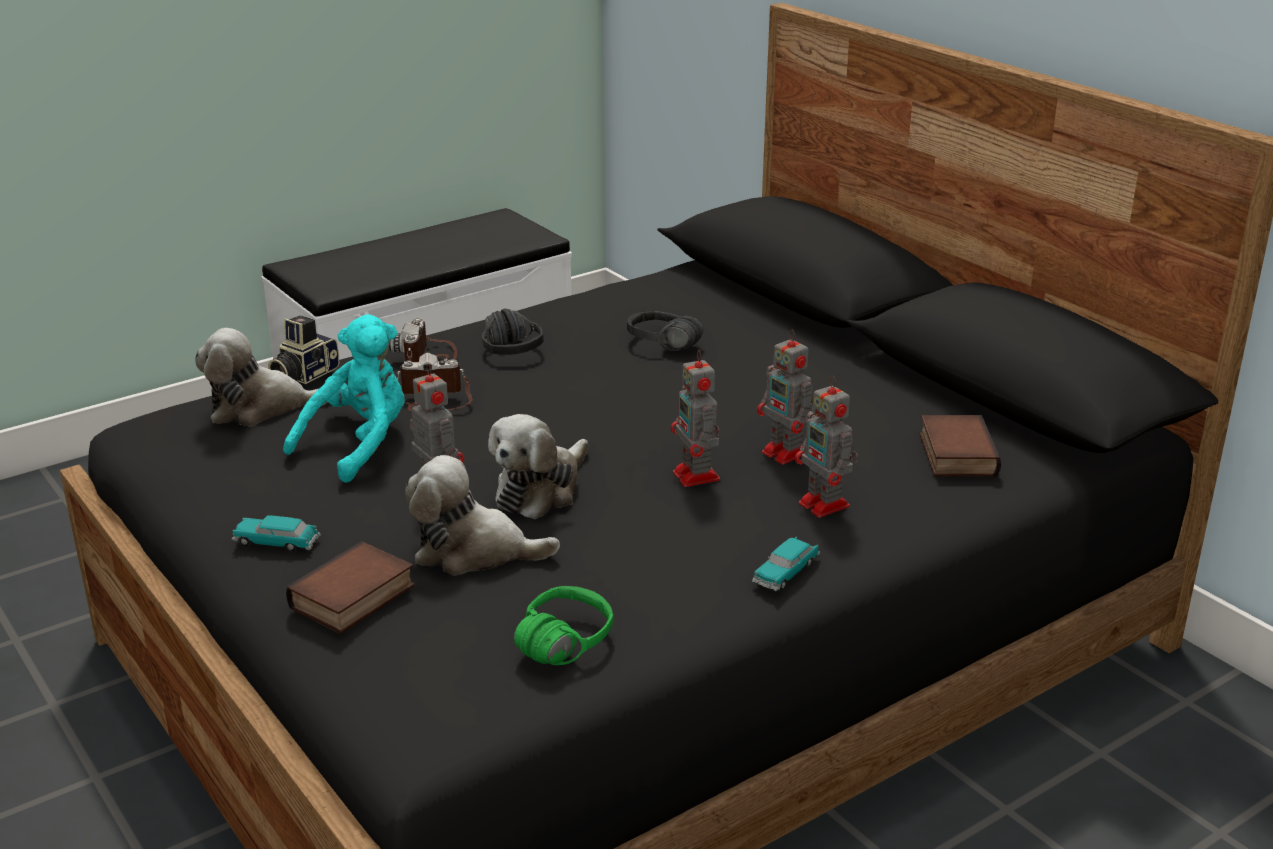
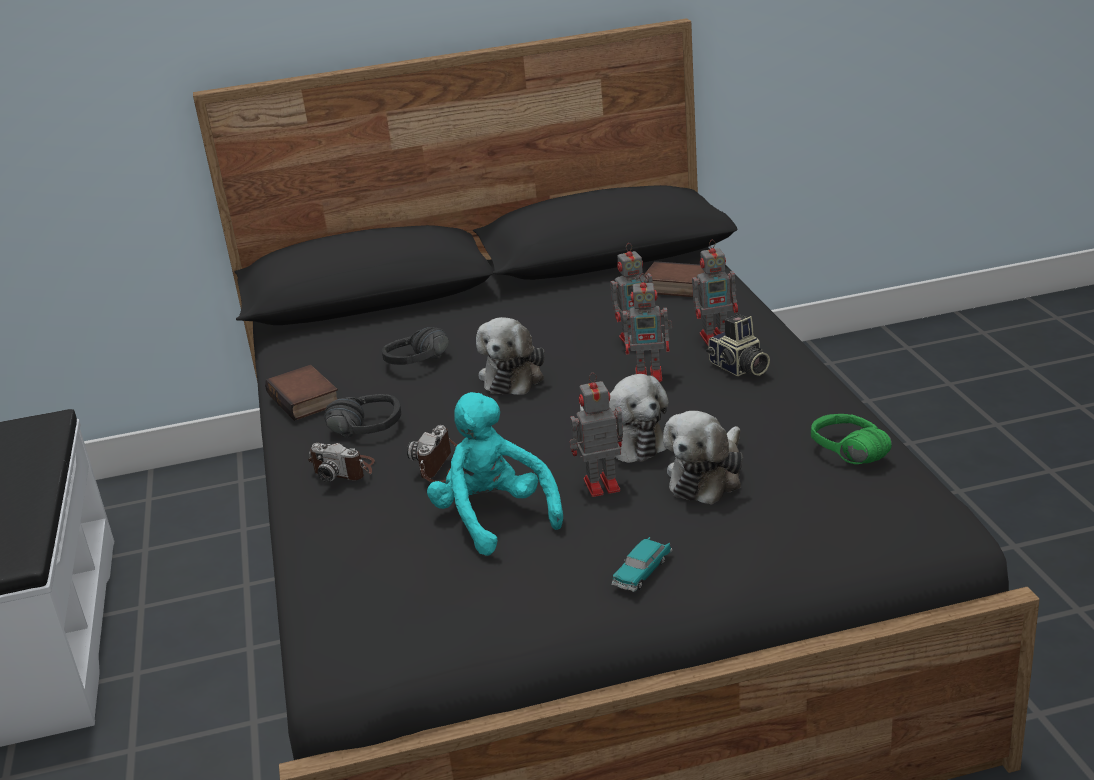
camera: 65 degrees left, 0 degrees up
plush toy [195,328,328,427] -> plush toy moved to [476,317,545,395]
camera [268,315,339,384] -> camera moved to [706,314,770,376]
book [286,541,414,634] -> book moved to [265,365,338,421]
toy car [752,537,820,591] -> none

